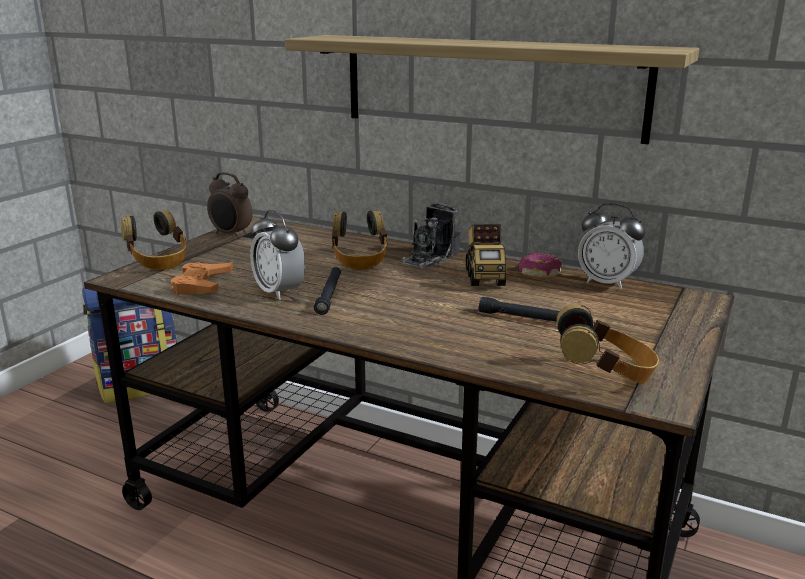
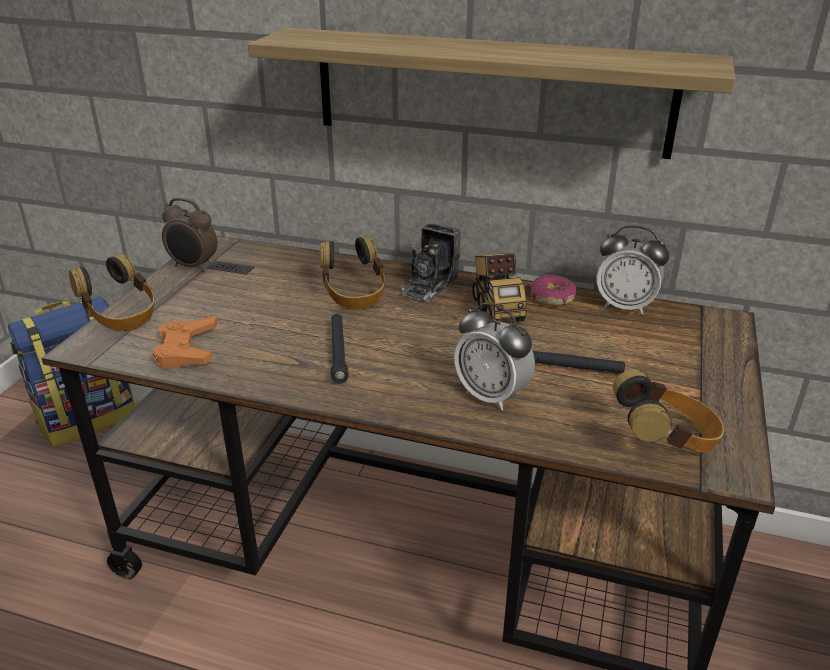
camera: 10 degrees left, 10 degrees up
alarm clock [250,210,305,300] -> alarm clock moved to [454,303,535,411]

